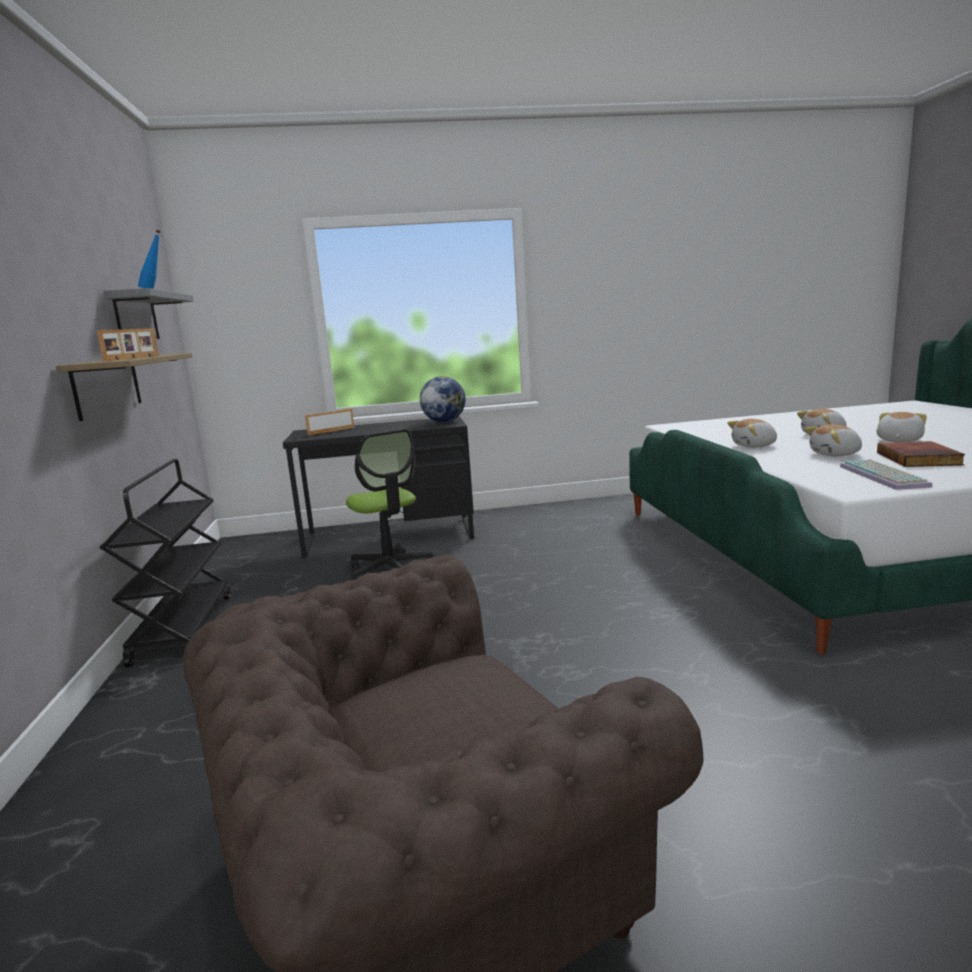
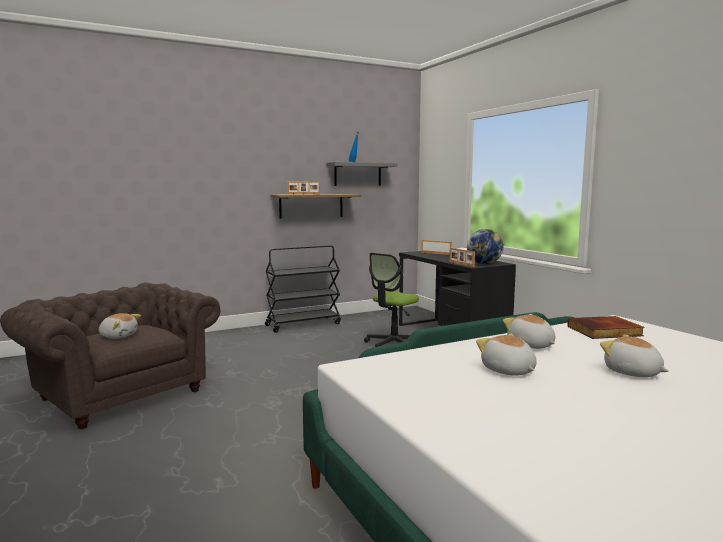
camera: 70 degrees right, 5 degrees down
keyboard [840,459,933,490] -> none
plush toy [877,412,927,442] -> plush toy moved to [99,313,141,339]
book [877,441,965,467] -> book moved to [567,316,644,339]
none -> picture frame [449,248,475,267]

